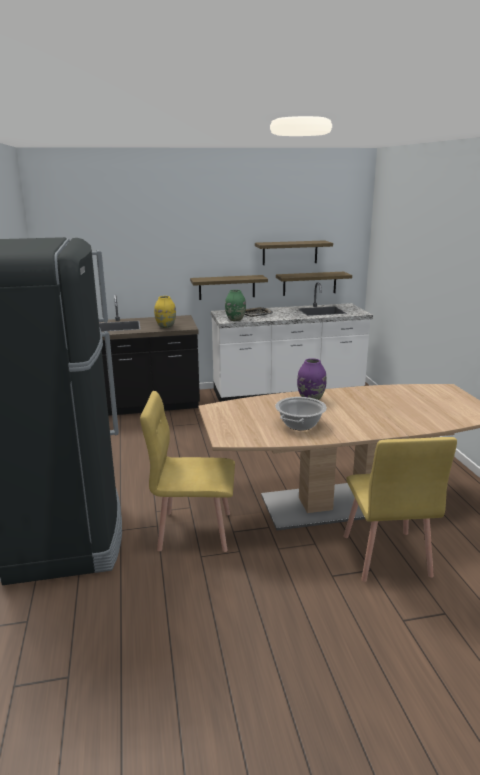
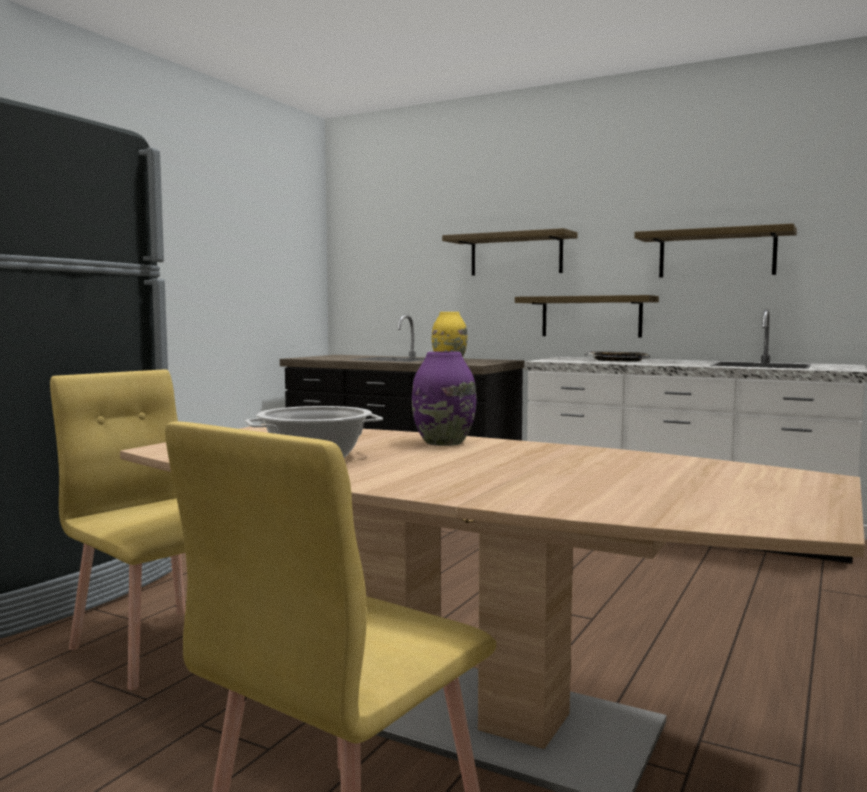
camera: 40 degrees right, 15 degrees down
green vase [225,290,246,321] -> none
shelf [276,272,352,296] -> shelf moved to [442,228,578,276]

